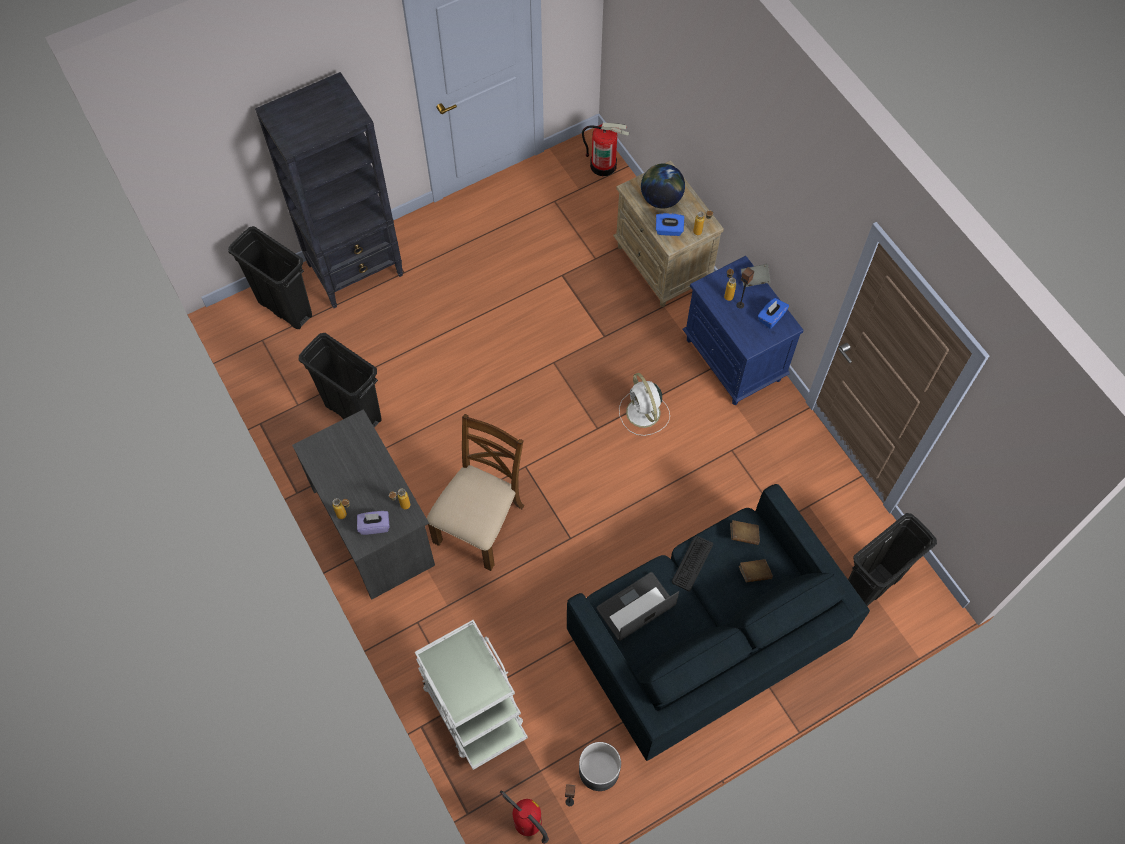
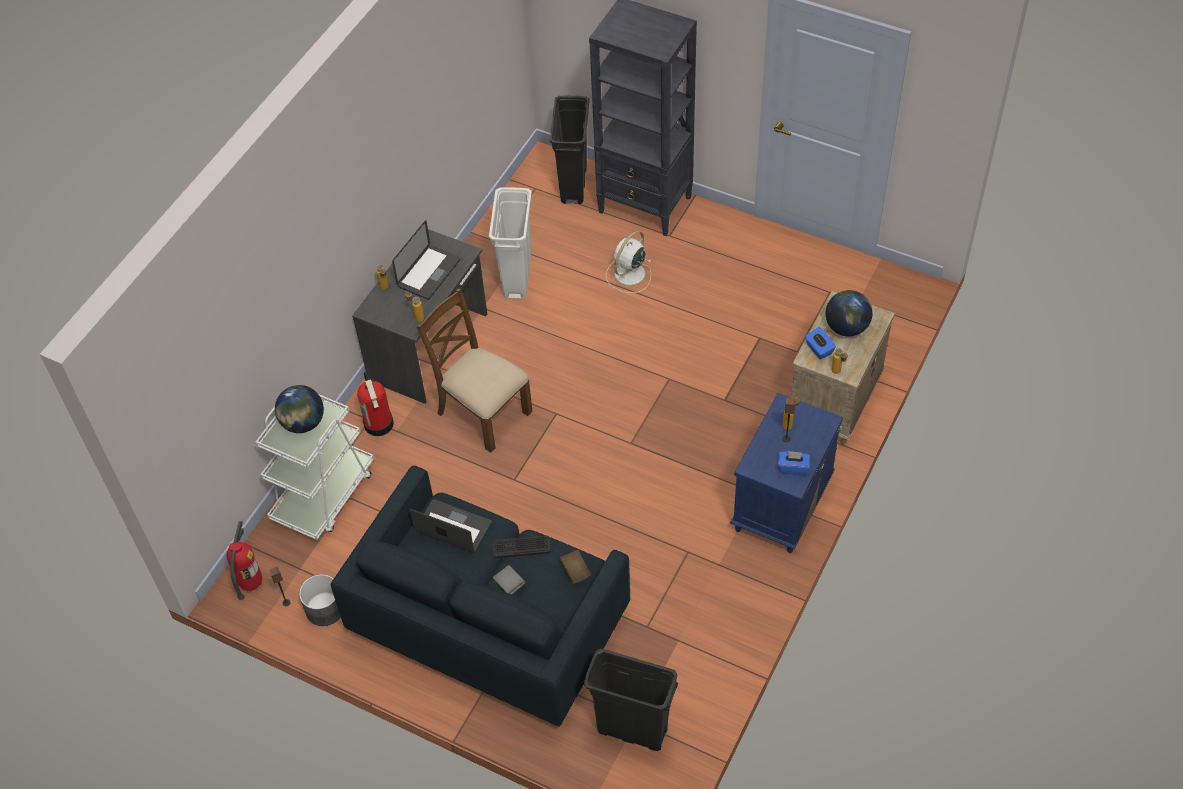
camera: 60 degrees right, 10 degrees down
black trash can [299,333,382,428] -> white trash can [489,187,532,299]
purple tissue box [357,511,389,535] -> none
brown chair [427,414,524,571] -> brown chair turned 135 degrees counterclockwise [416,288,532,453]
fire extinguisher [582,123,630,176] -> fire extinguisher moved to [357,372,394,436]
white fan [619,373,670,436] -> white fan moved to [606,231,651,293]
brown book [739,559,773,583] -> none
grey book [741,264,770,287] -> grey book moved to [493,565,525,594]
none -> globe [275,385,324,433]
none -> laptop [392,220,461,300]

